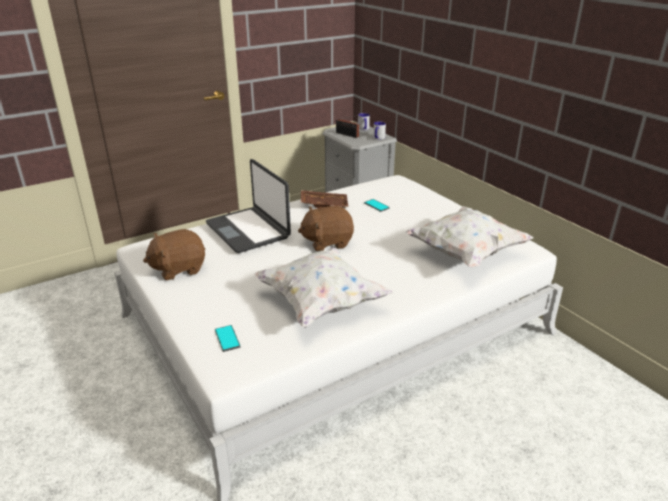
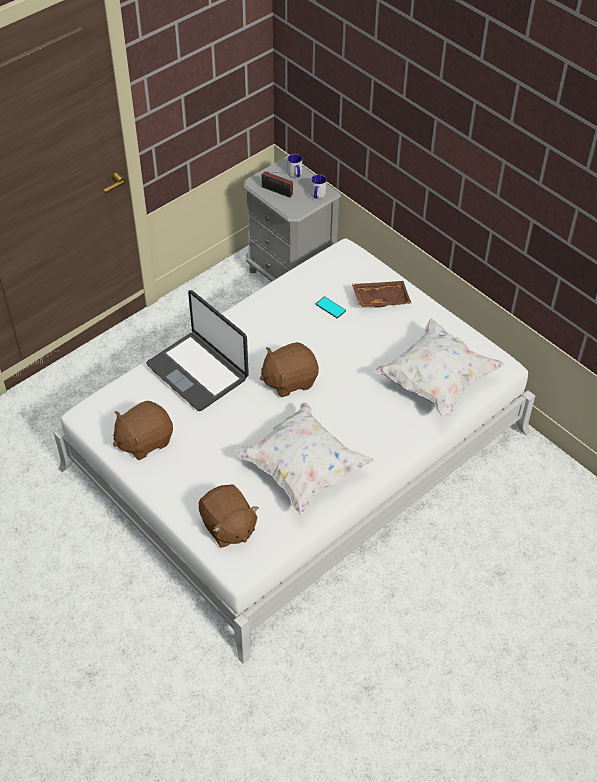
camera: 10 degrees left, 20 degrees up
phone [215,325,240,352] -> brown plush toy [199,484,259,548]
brown tray [301,190,349,208] -> brown tray moved to [352,281,412,308]

